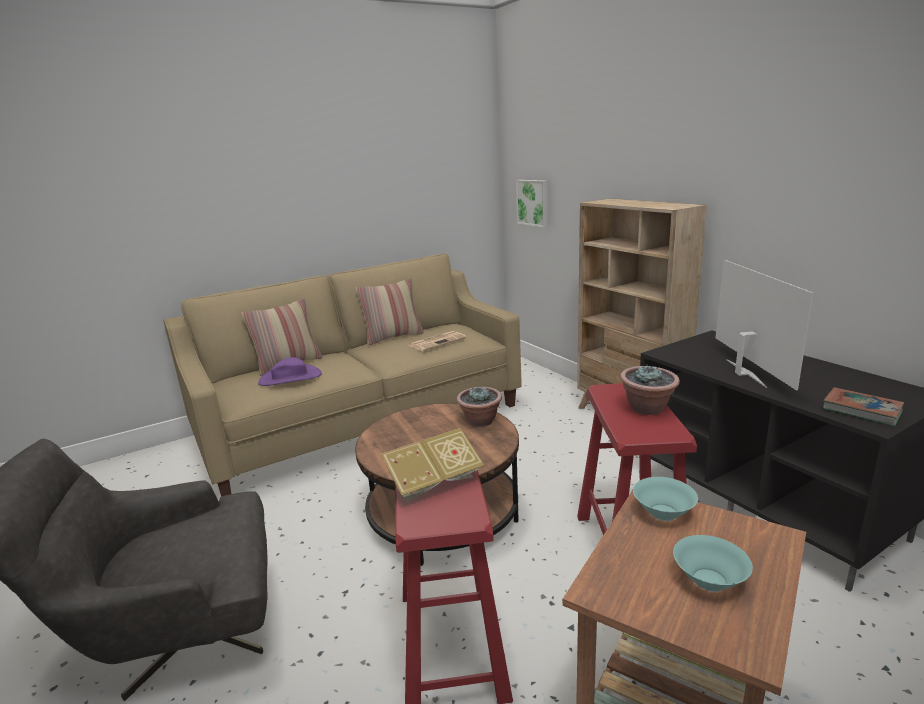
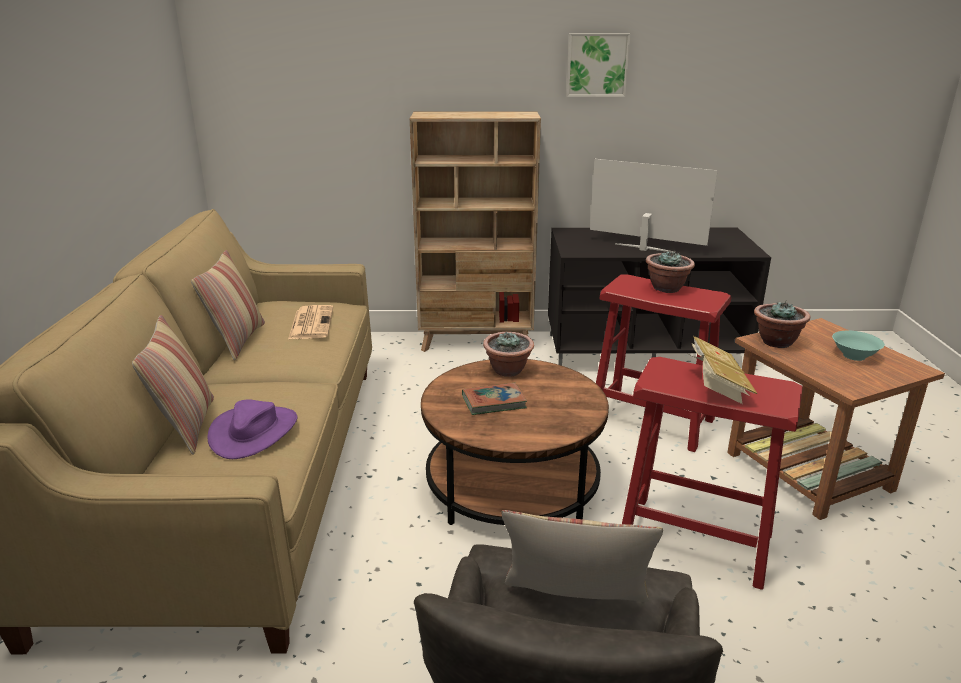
camera: 60 degrees left, 5 degrees up
picture [516,180,548,227] -> picture moved to [566,33,630,97]
turquoise bowl [633,477,698,521] -> potted plant [754,301,810,348]
book [823,387,905,426] -> book moved to [462,383,527,415]
none -> pillow [501,510,663,602]

